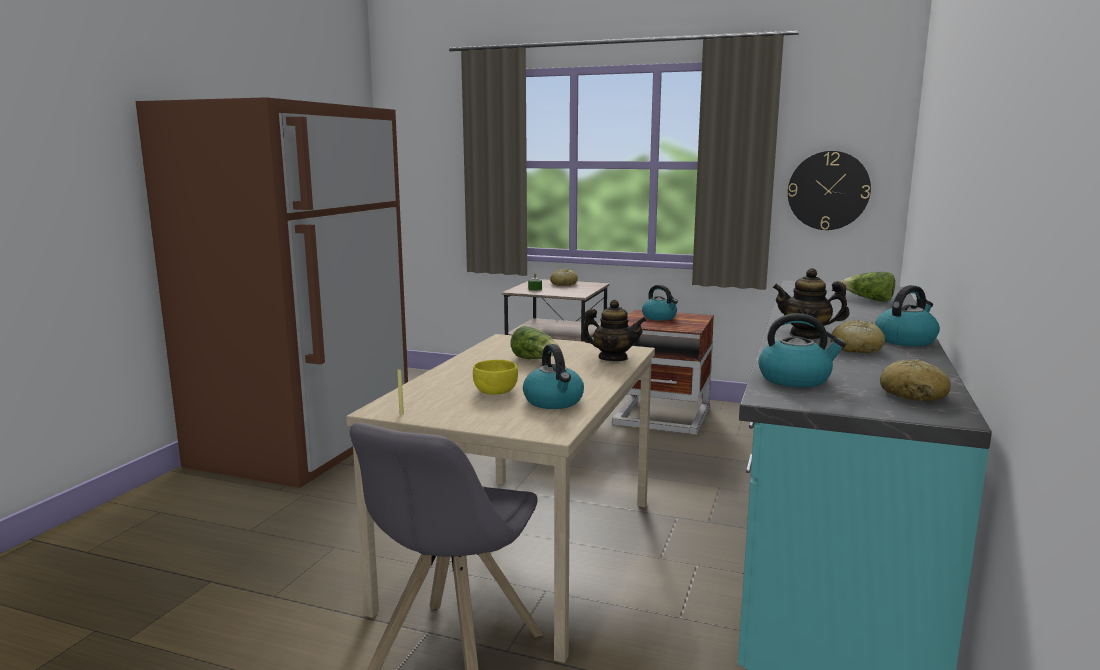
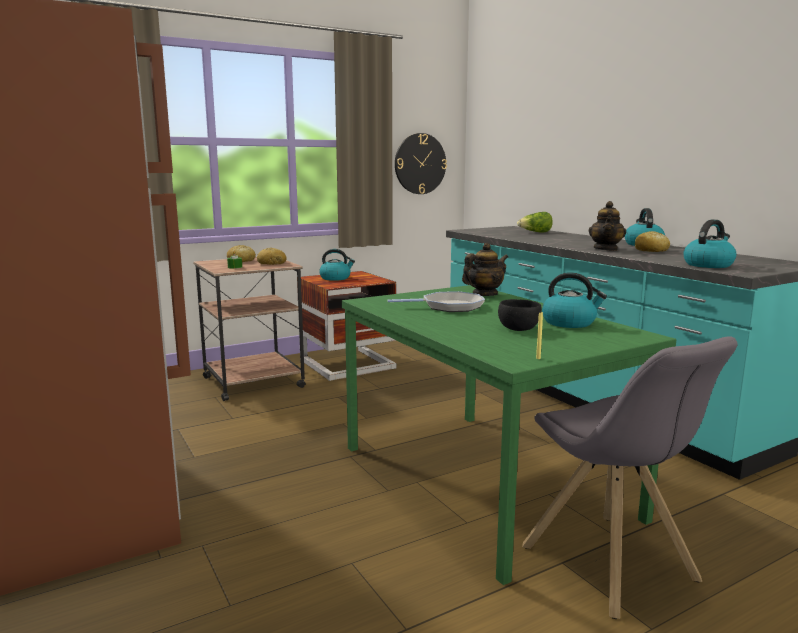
camera: 50 degrees left, 0 degrees up
beige dining table [346,334,655,663] -> green dining table [342,285,676,585]
yellow bowl [473,360,518,395] -> black bowl [498,299,542,331]
lettuce [511,326,560,359] -> frying pan [388,291,485,312]
teapot [772,268,849,339] -> teapot turned 45 degrees counterclockwise [588,201,626,251]
bread [880,359,951,401] -> bread moved to [257,248,287,265]

